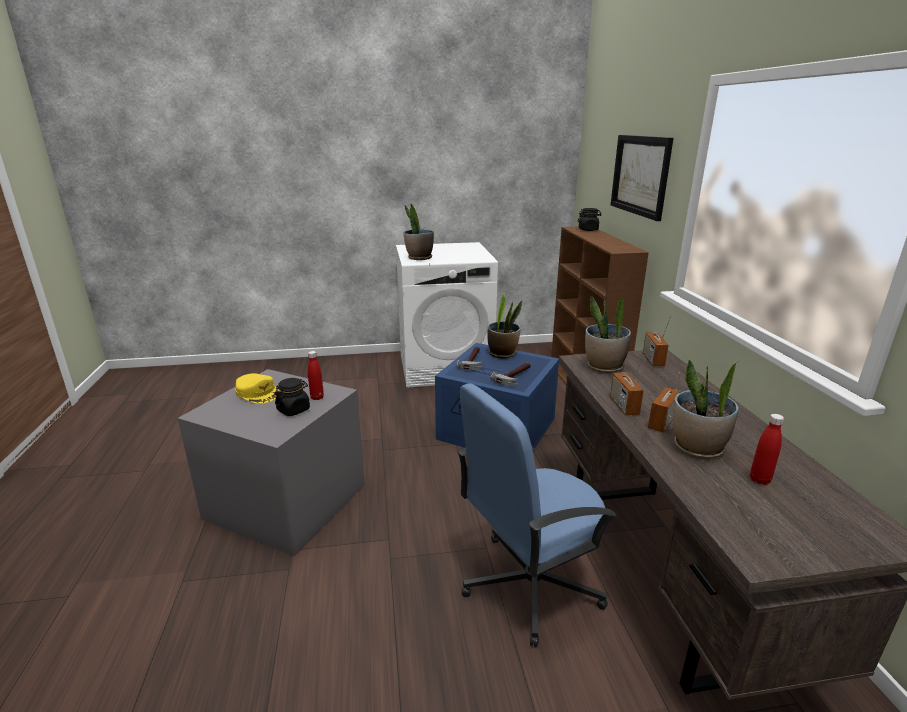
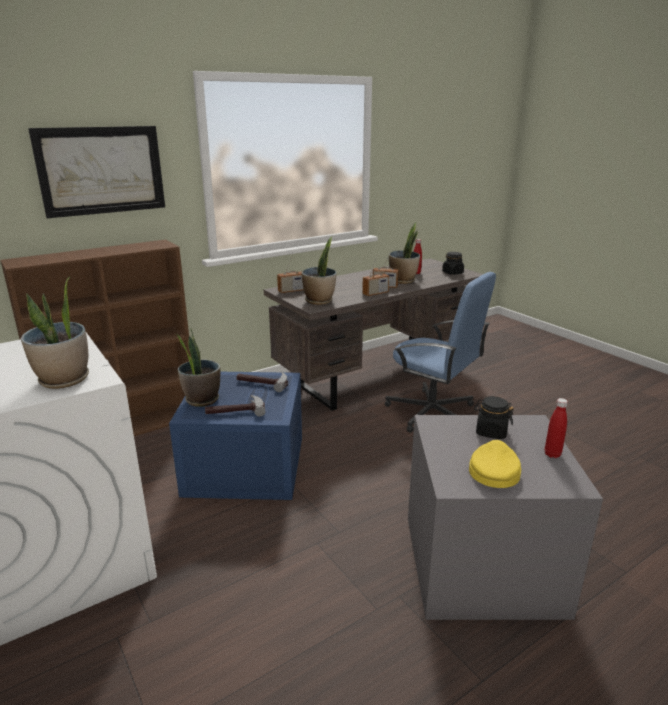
camera: 115 degrees left, 0 degrees up
red bottle [308,351,324,400] -> red bottle moved to [545,398,568,458]
black jar [578,208,602,231] -> black jar moved to [442,252,464,275]

